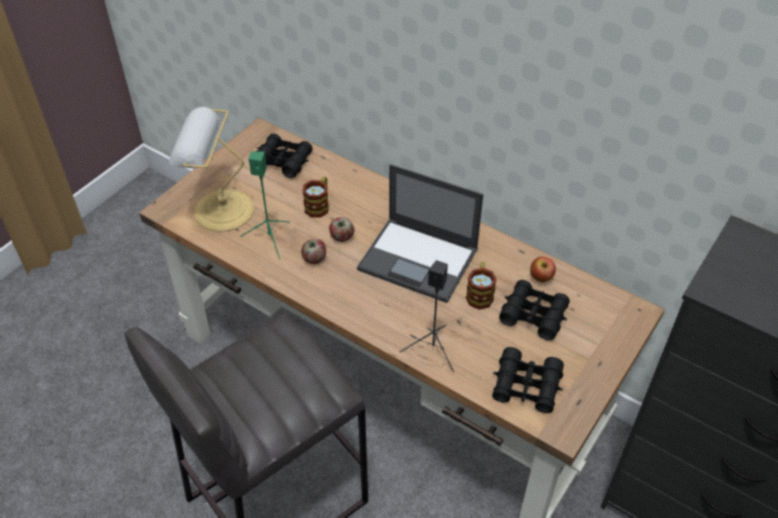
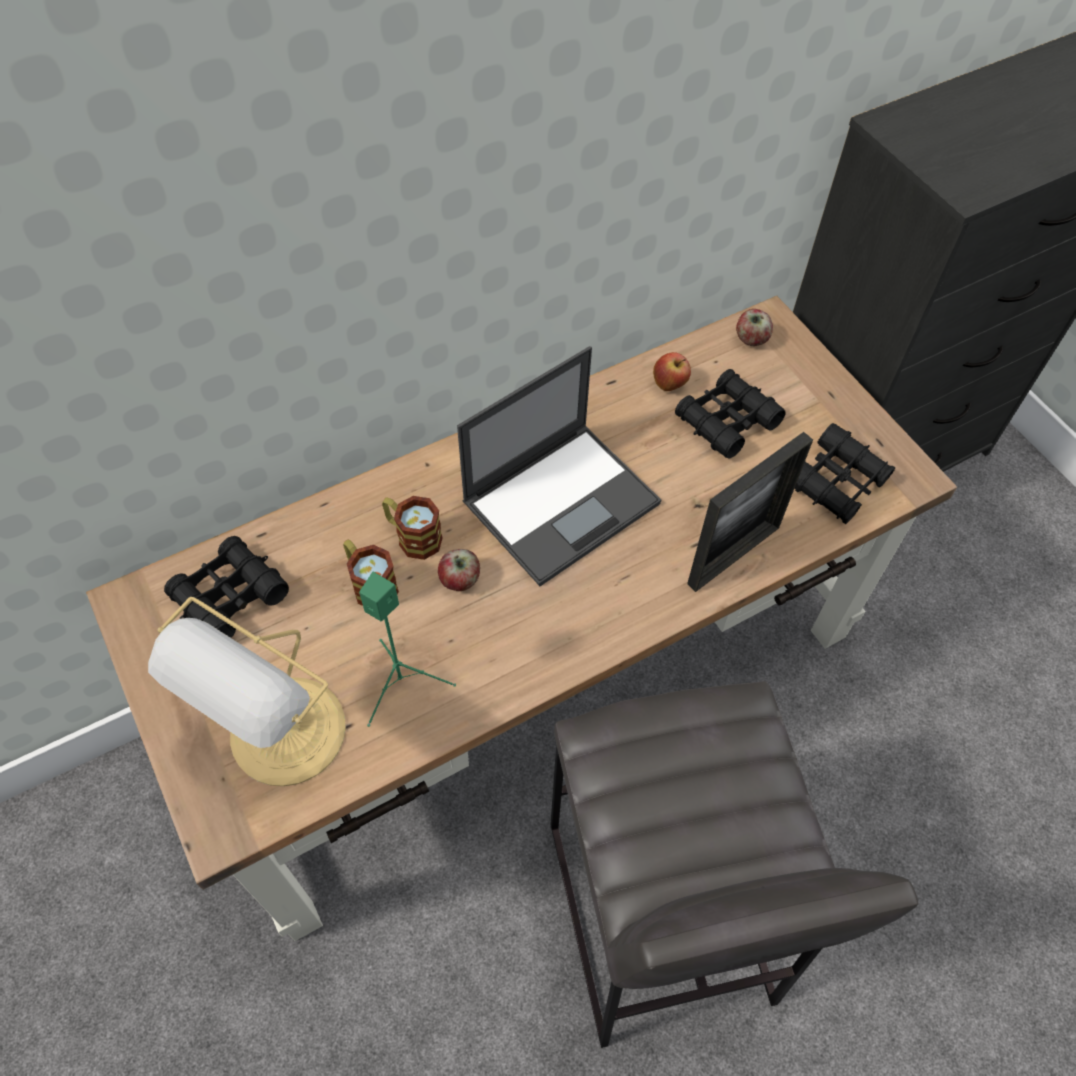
camera: 65 degrees left, 10 degrees up
apple [301,239,326,264] -> apple moved to [736,309,773,346]
black speaker [400,260,454,372] -> picture frame [687,432,813,592]
mug [466,262,497,310] -> mug moved to [382,496,443,560]

